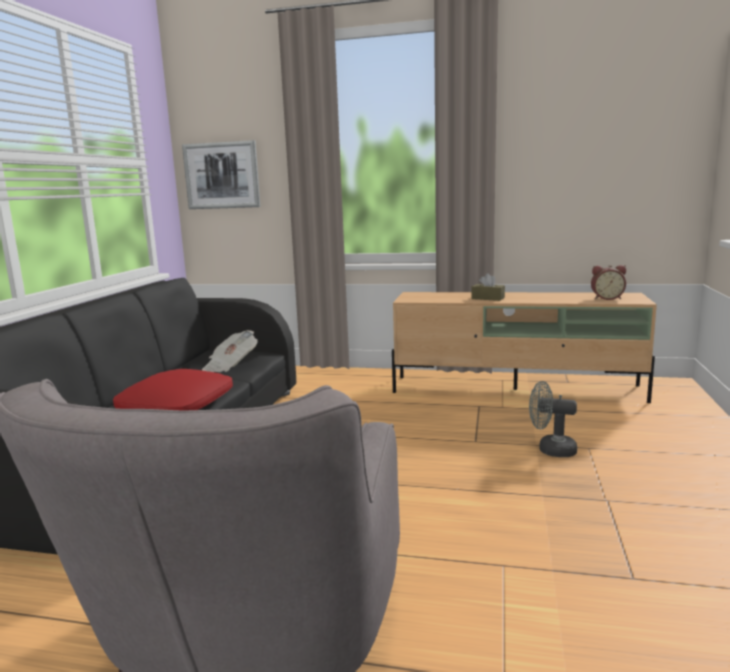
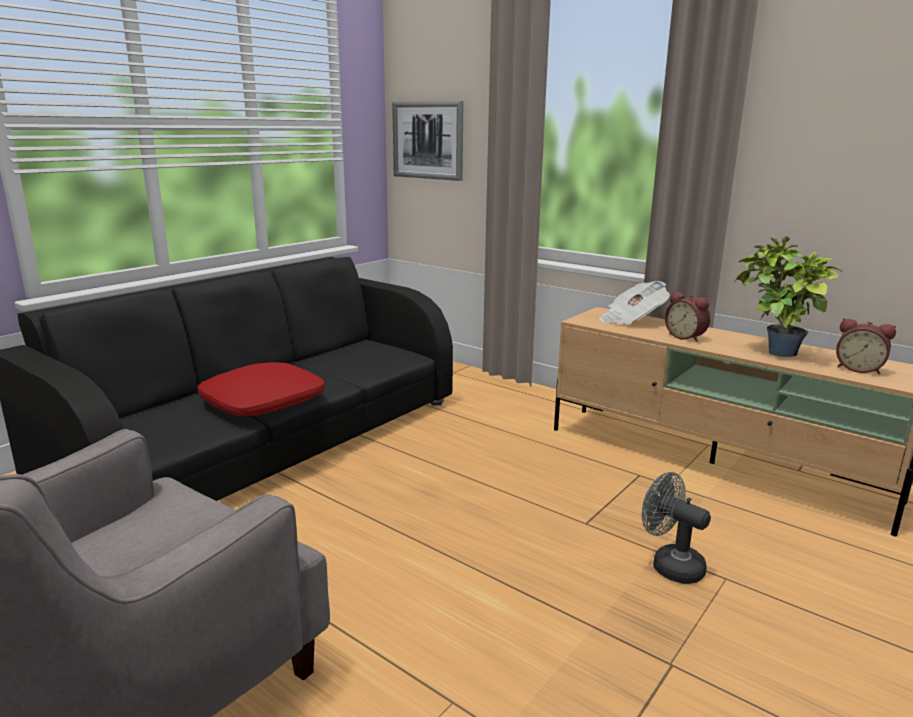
camera: 25 degrees right, 5 degrees up
newspaper [202,330,258,372] -> newspaper moved to [599,281,670,325]
brown tissue box [471,273,505,301] -> alarm clock [665,291,710,342]
none -> potted plant [735,236,841,357]

